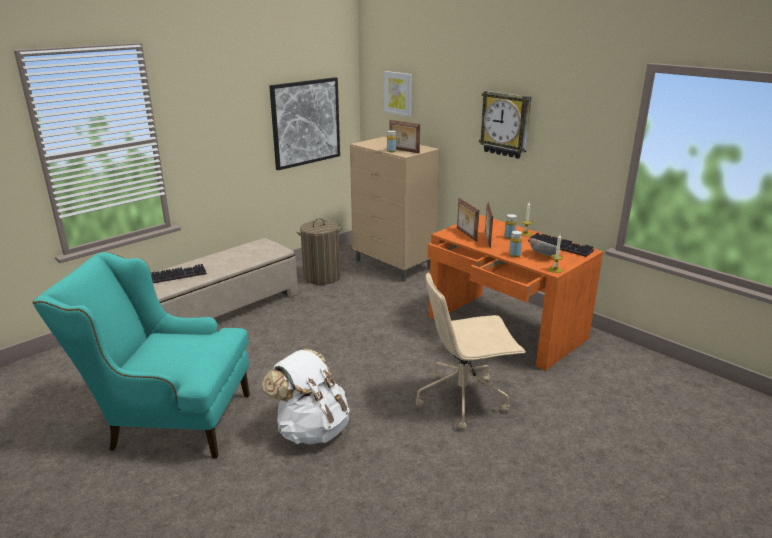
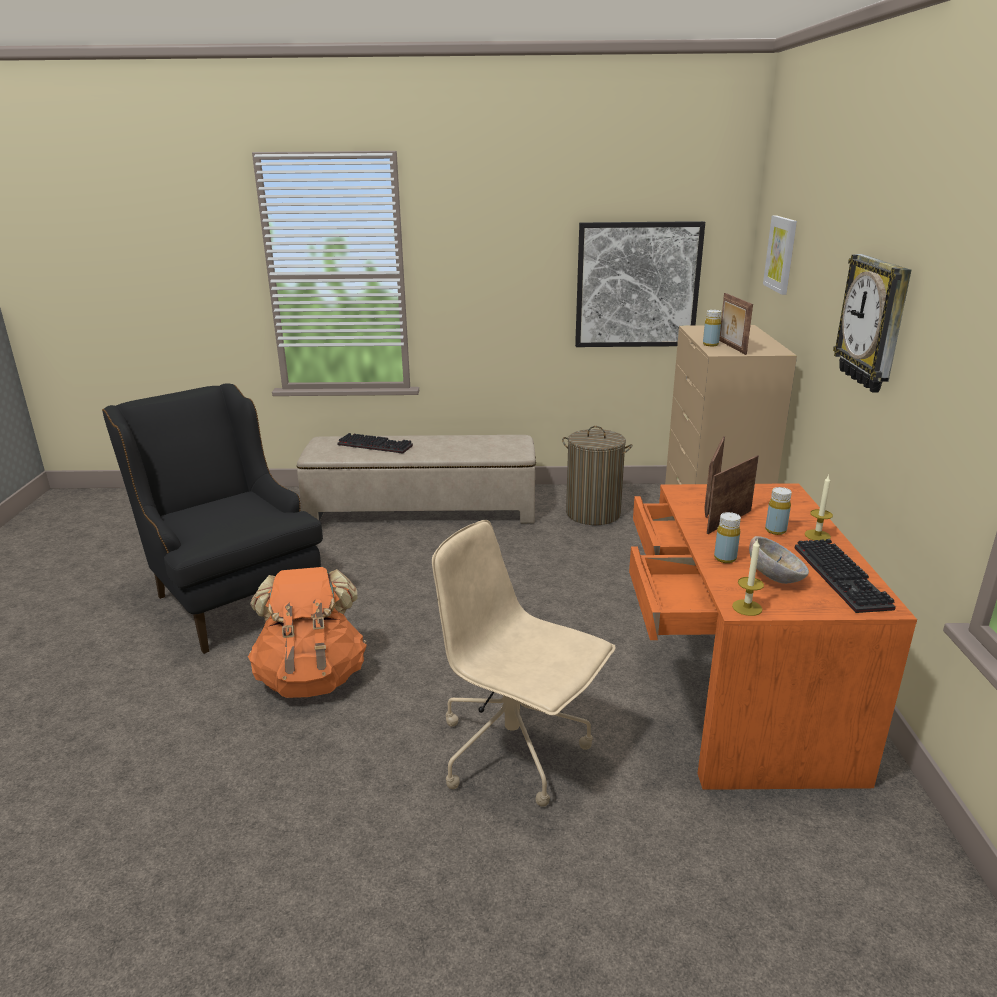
camera: 45 degrees right, 0 degrees up
turquoise armchair [32,252,250,459] -> black armchair [102,383,323,654]
white backpack [262,349,350,445] -> orange backpack [248,567,367,698]

